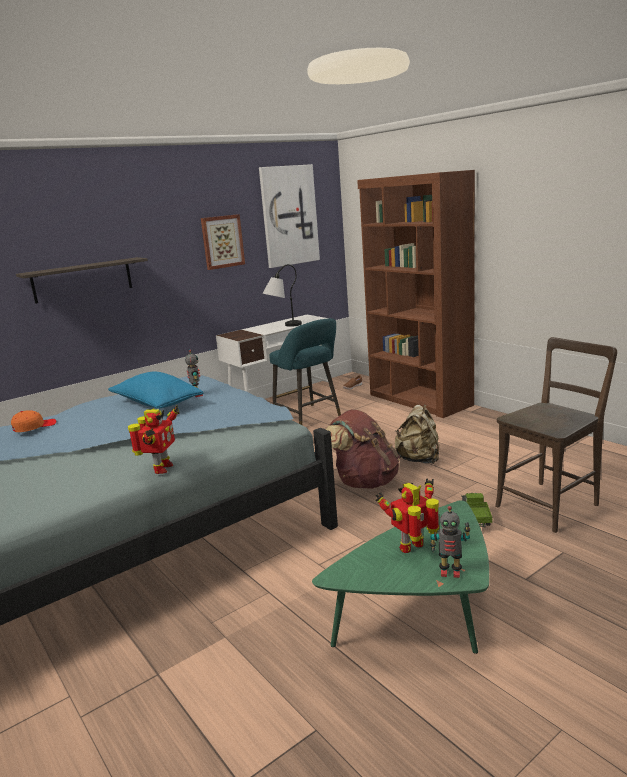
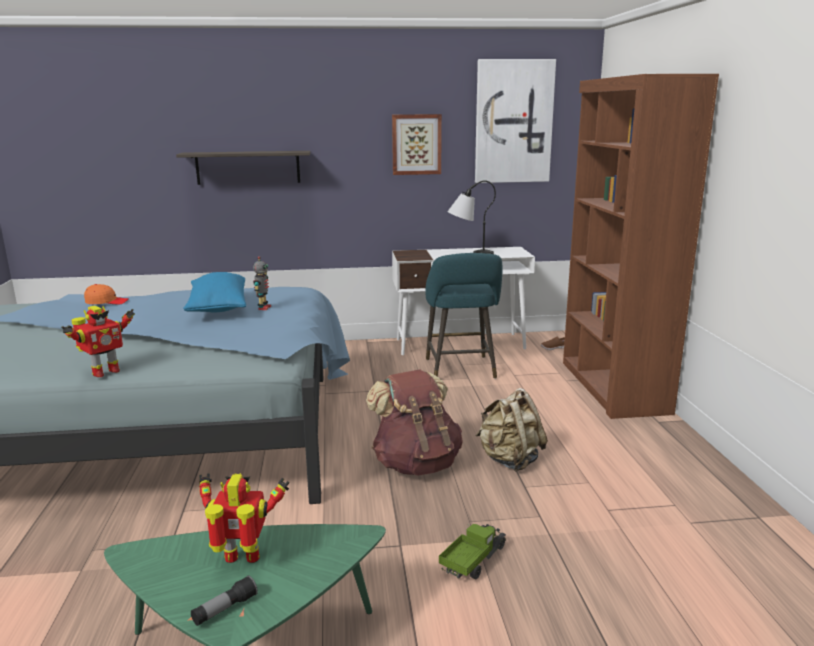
camera: 30 degrees right, 0 degrees up
toy robot [430,506,470,578] -> flashlight [191,575,258,626]
brown chair [495,337,617,533] -> none

